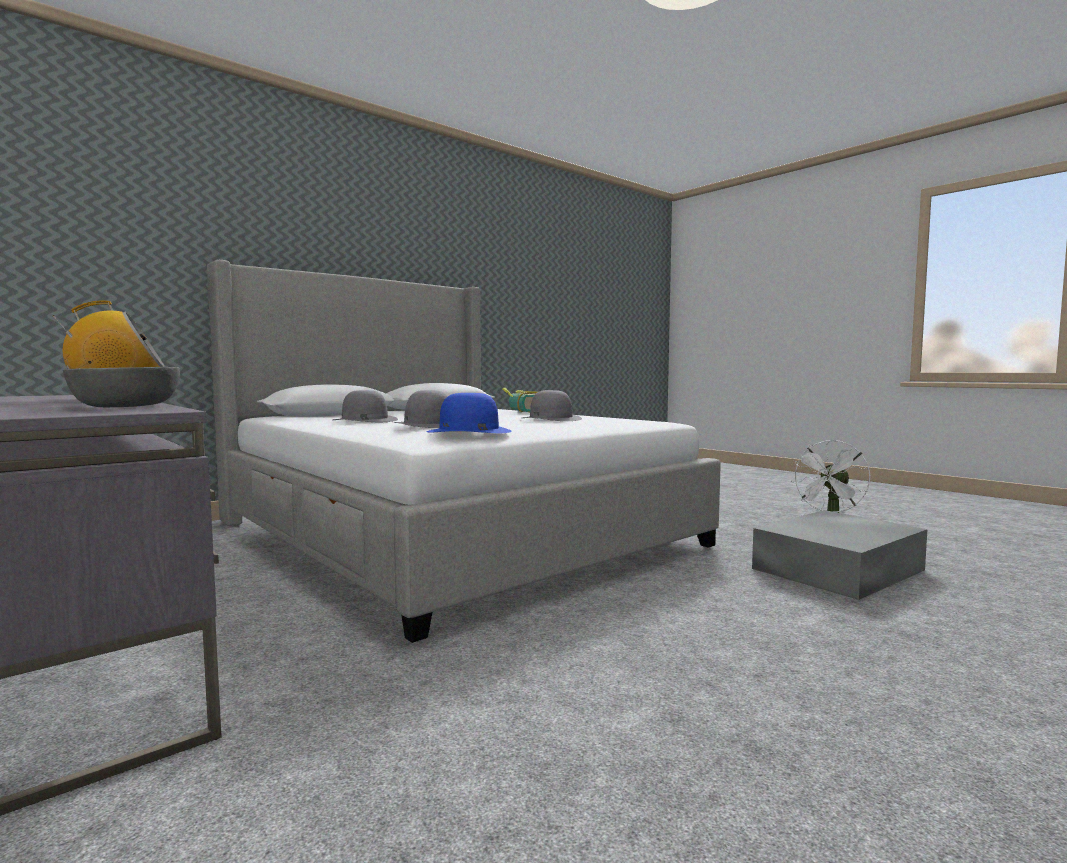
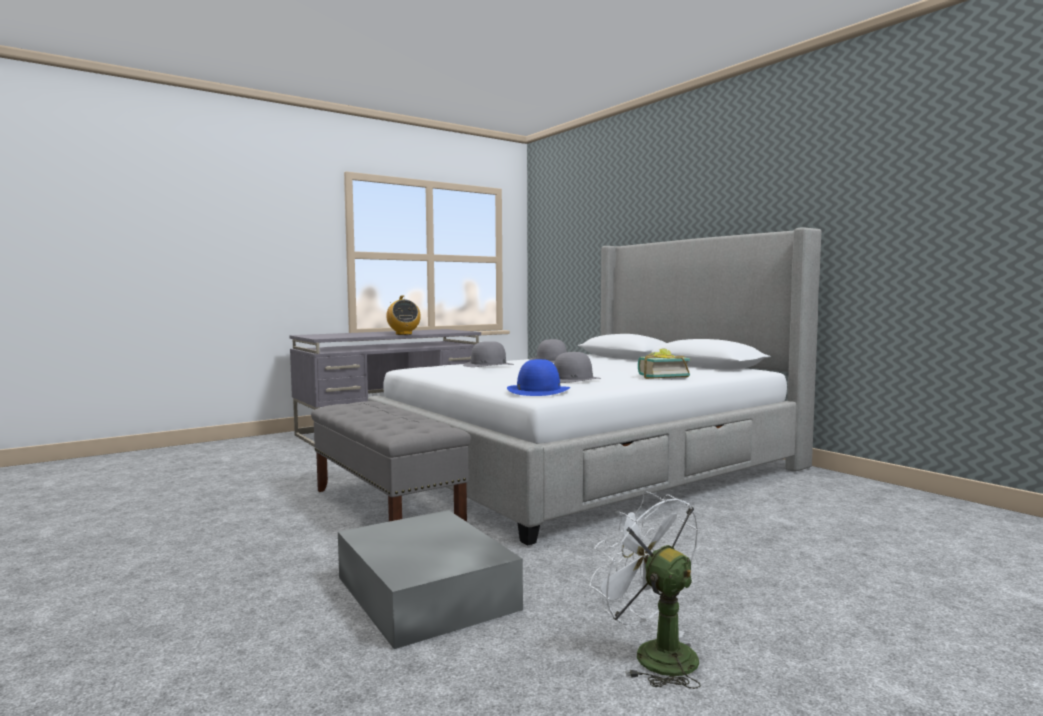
camera: 95 degrees right, 0 degrees up
grey bowl [63,367,180,407] -> none
blue hat [426,393,512,433] -> blue hat moved to [507,359,570,396]
none -> grey bench [311,401,471,522]

